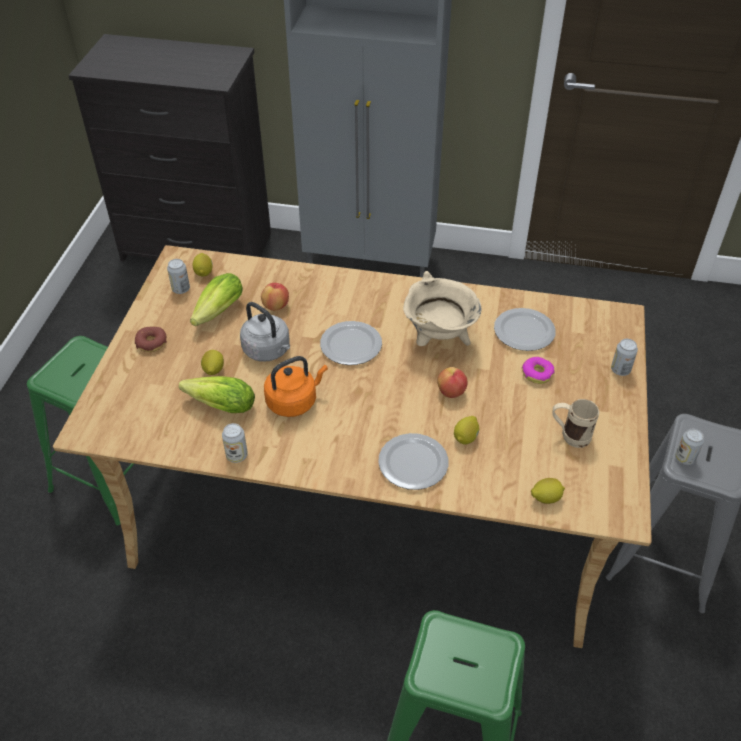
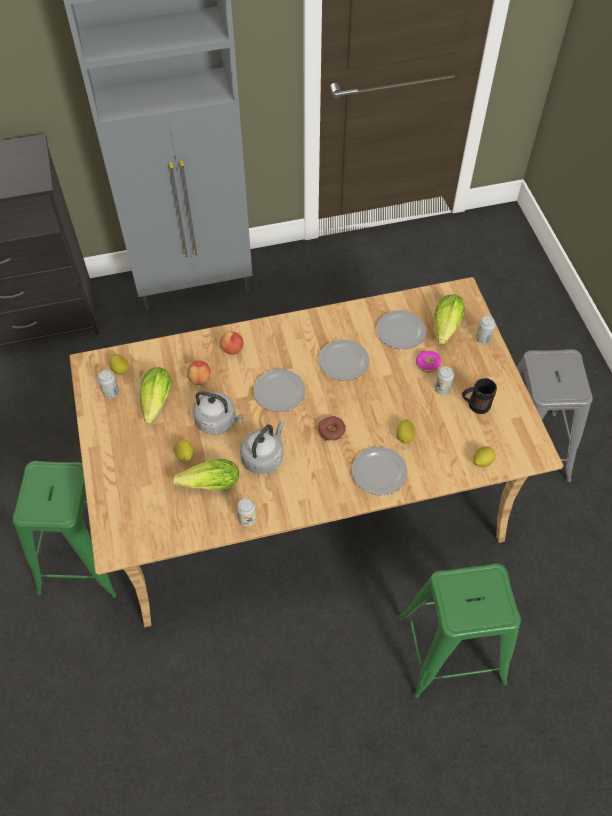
camera: 25 degrees left, 10 degrees up
donut [135,326,167,352] -> donut moved to [318,416,346,441]
orange kettle [264,356,328,417] -> grey kettle [240,421,284,474]
beige cooking pot [403,271,482,346] -> plate [319,340,369,381]
apple [437,367,468,398] -> apple moved to [220,331,243,355]
beige mug [552,399,599,448] -> black mug [462,378,497,414]
can [675,429,704,465] -> can moved to [435,366,454,395]
none -> lettuce [434,294,465,344]

